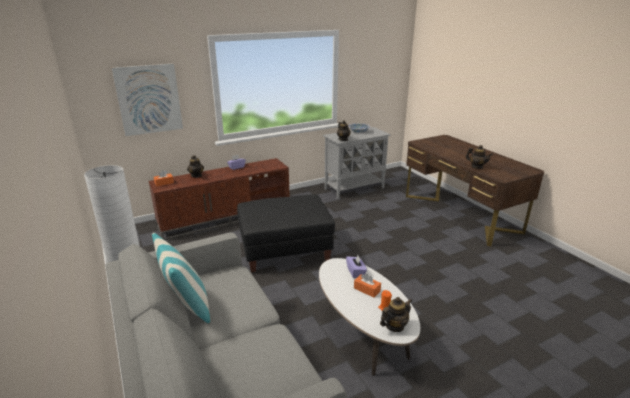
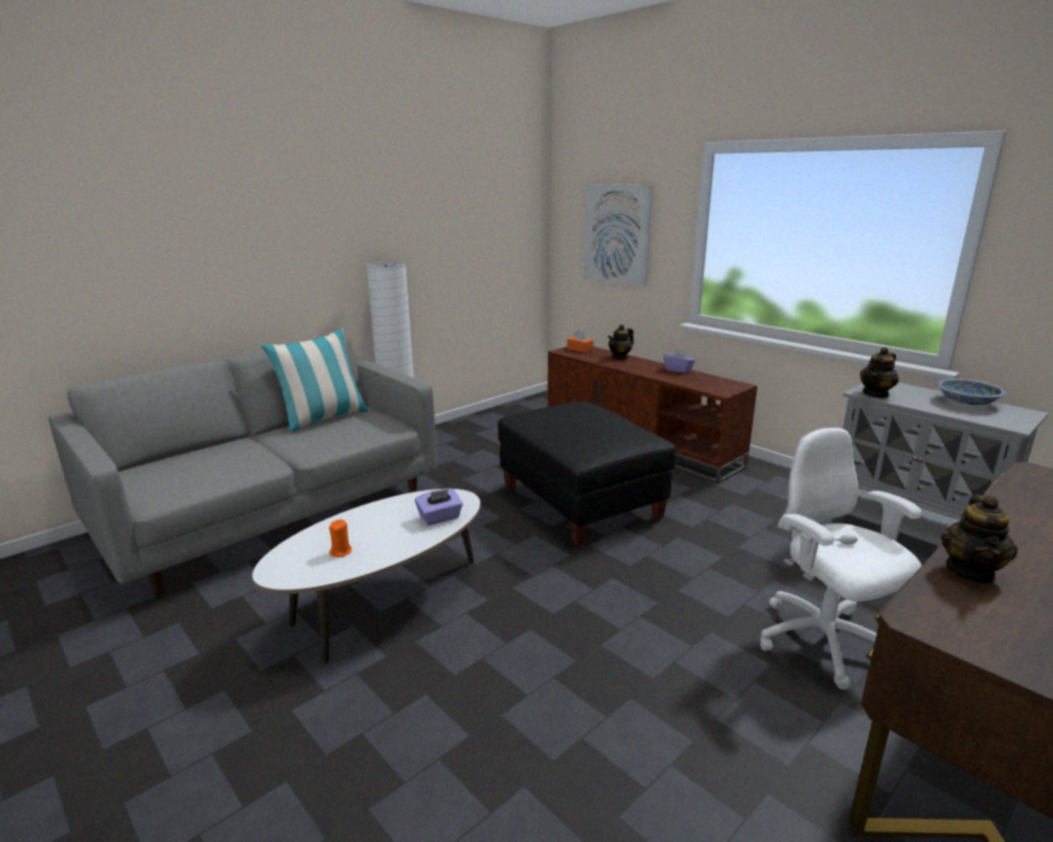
camera: 75 degrees right, 5 degrees down
orange tissue box [354,274,381,298] -> none
teapot [380,297,413,332] -> none
none -> white office chair [760,428,922,690]

